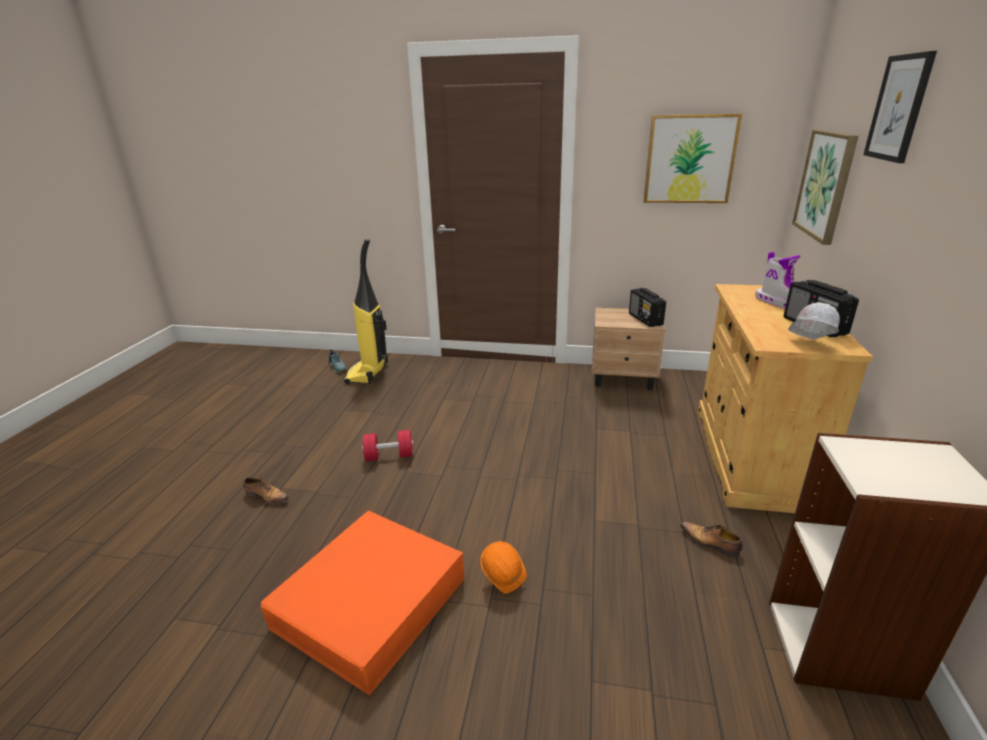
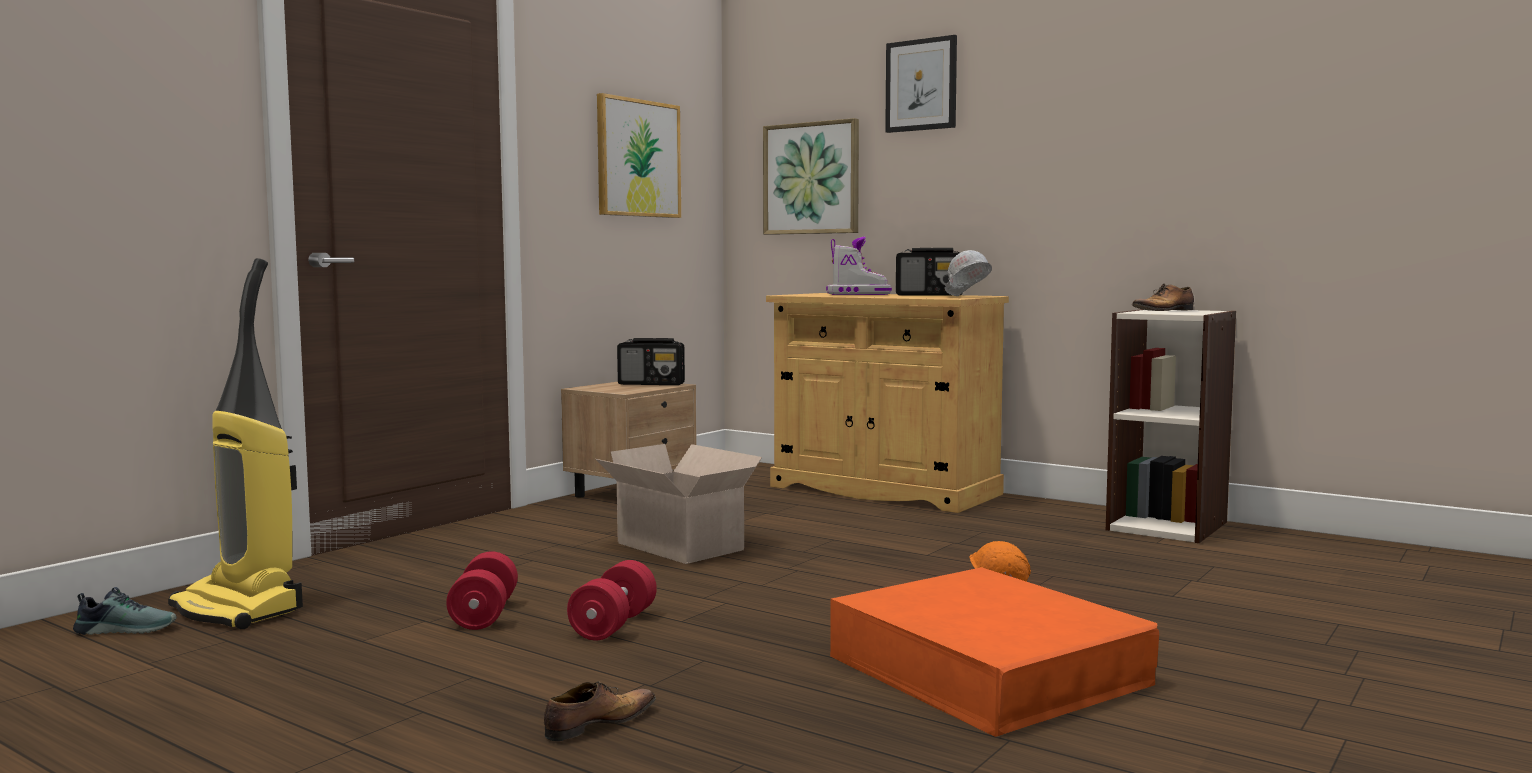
camera: 65 degrees left, 20 degrees down
shoe [680,522,743,558] -> shoe moved to [1132,284,1194,311]
none -> red dumbbell [446,551,518,630]
none -> cardboard box [596,444,762,564]

